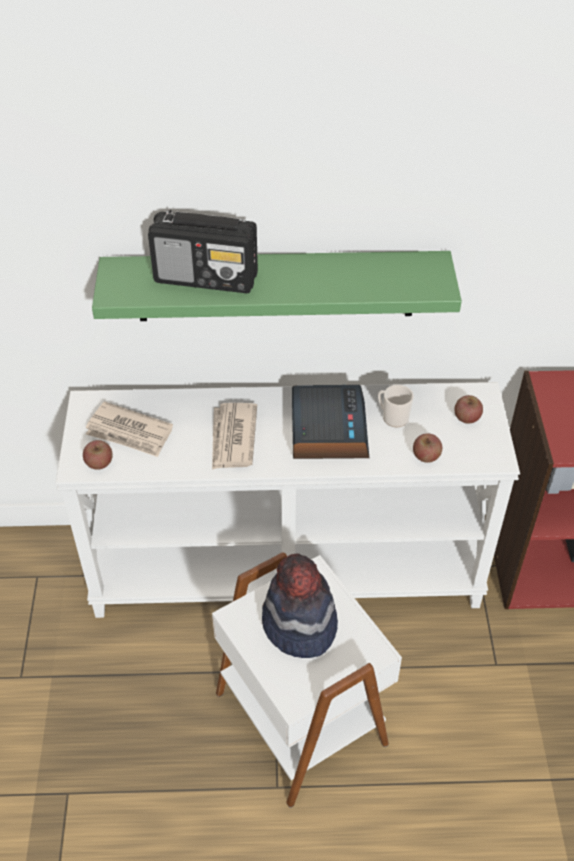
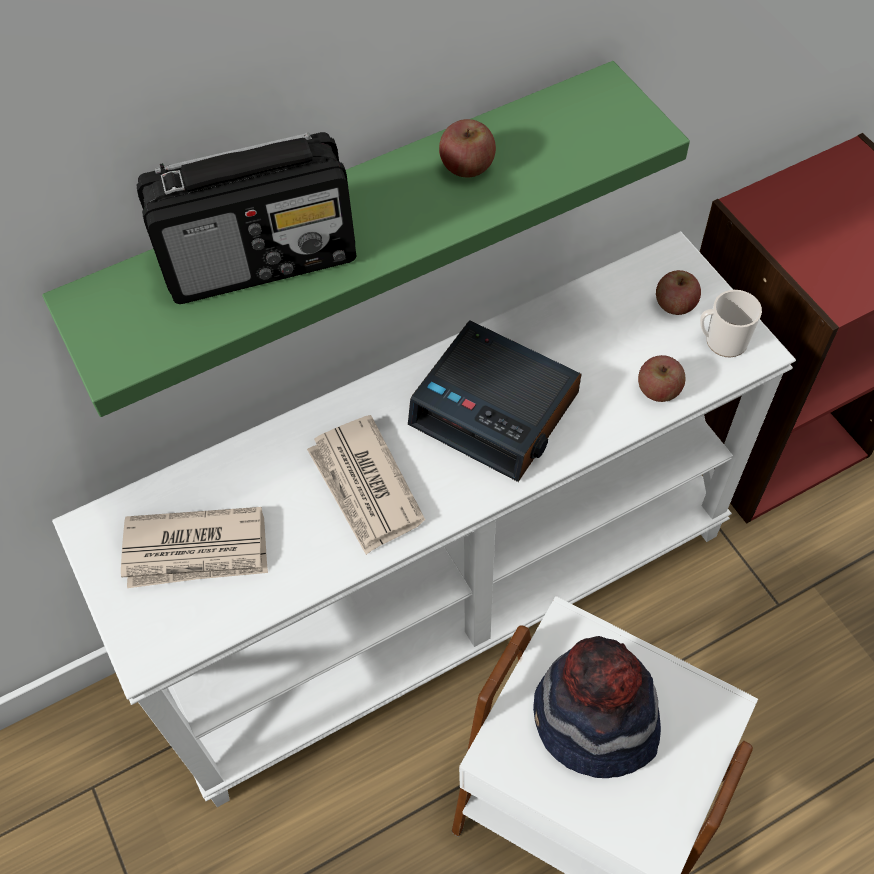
camera: 25 degrees left, 10 degrees up
apple [83,440,113,470] -> apple moved to [439,119,496,177]
alarm clock [292,385,369,459] -> alarm clock turned 150 degrees clockwise [408,321,581,482]
mug [378,385,414,427] -> mug moved to [700,290,762,357]

